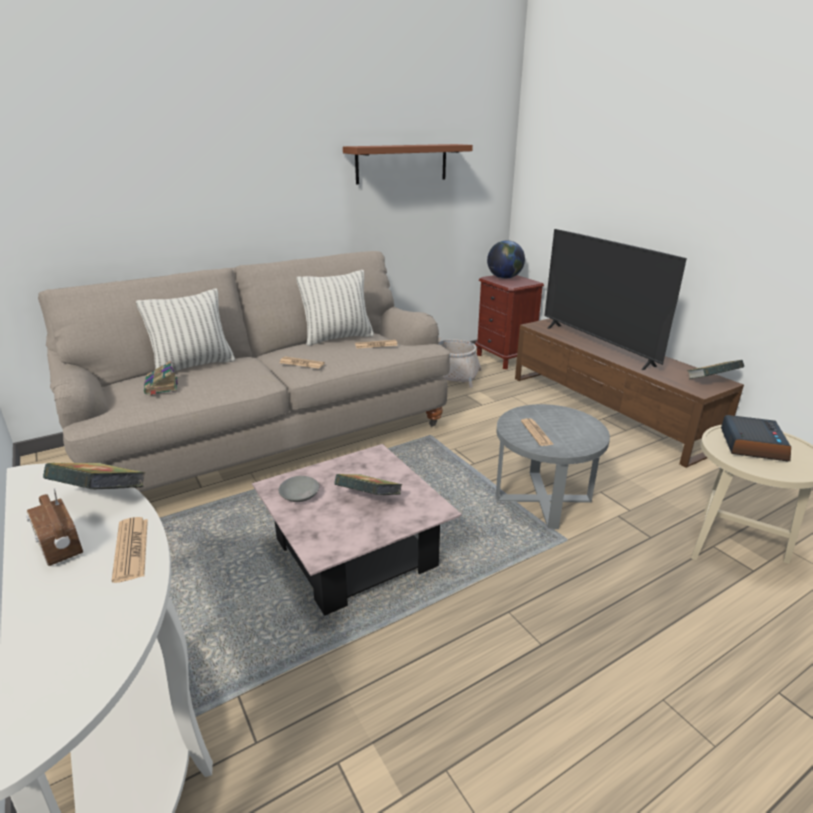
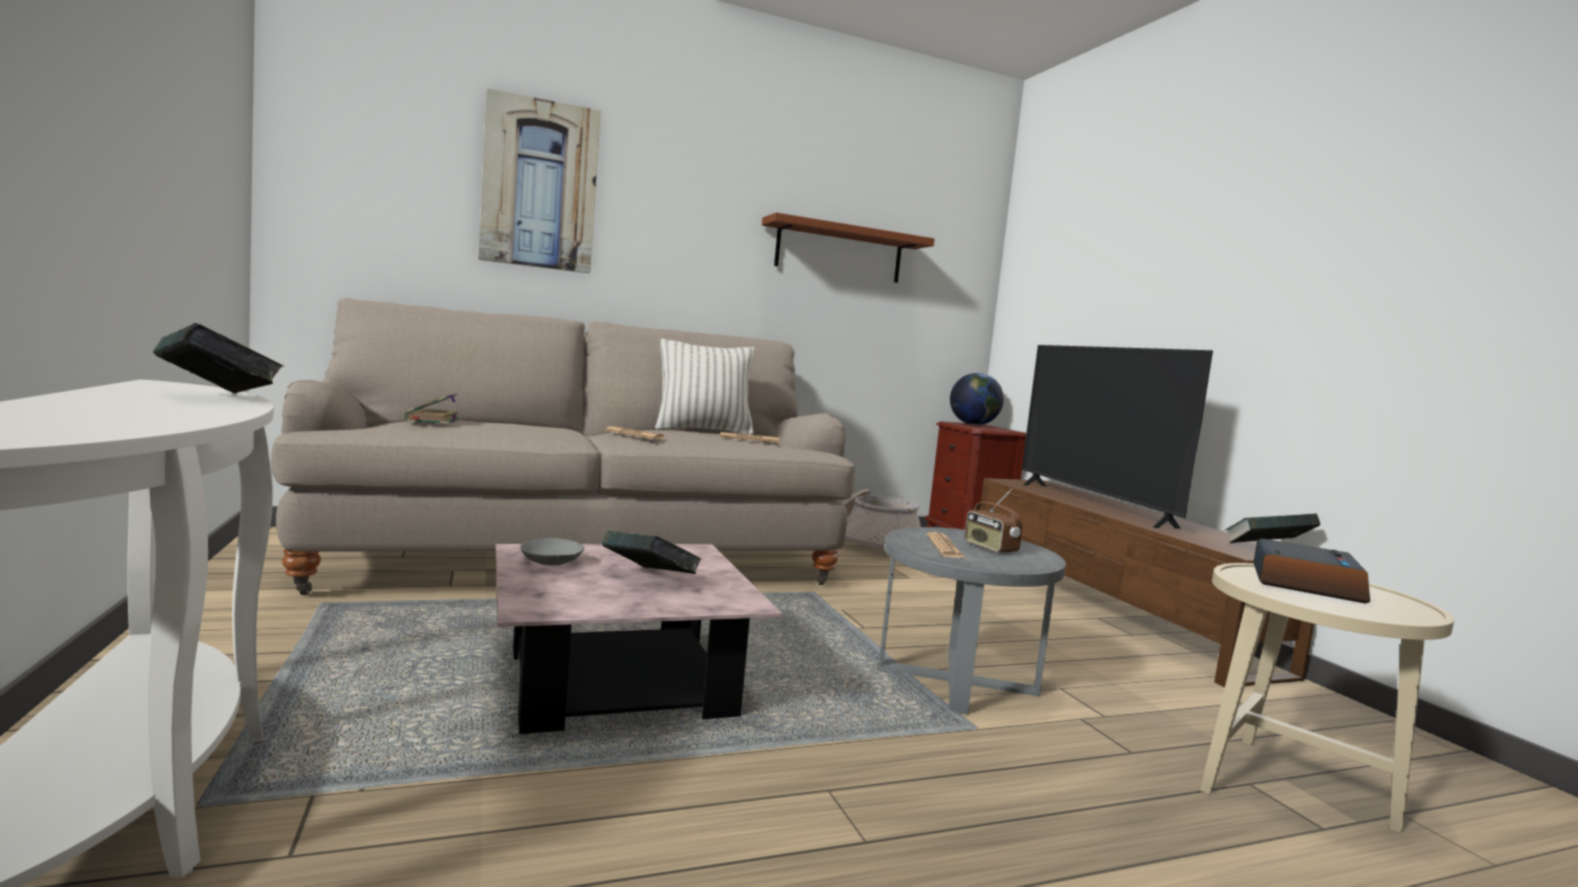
camera: 10 degrees right, 20 degrees down
radio [26,488,83,566] -> radio moved to [965,488,1023,554]
newspaper [112,517,148,583] -> none
pillow [136,289,235,373] -> none
none -> picture [478,88,601,273]

